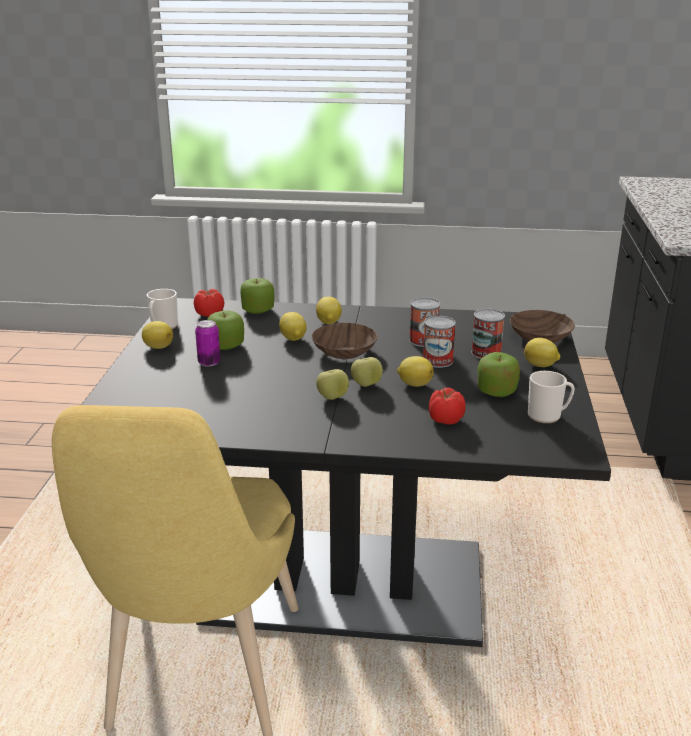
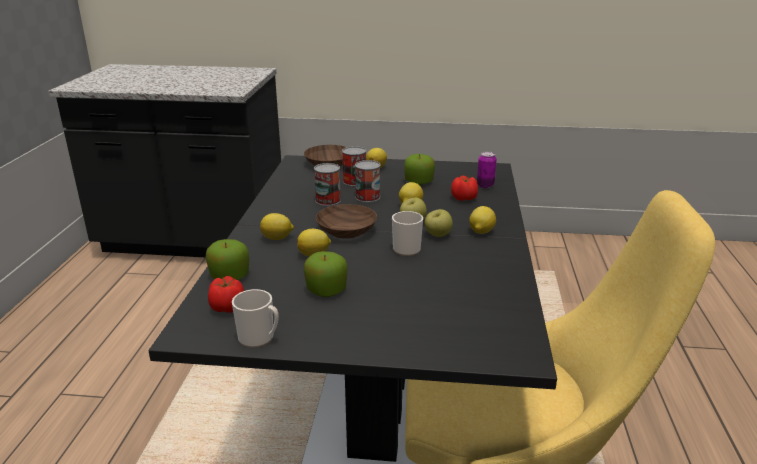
camera: 90 degrees left, 0 degrees up
lemon [142,321,173,349] -> lemon moved to [469,206,496,234]
can [195,320,221,367] -> can moved to [477,152,497,188]
mug [528,371,575,423] -> mug moved to [392,211,423,256]

